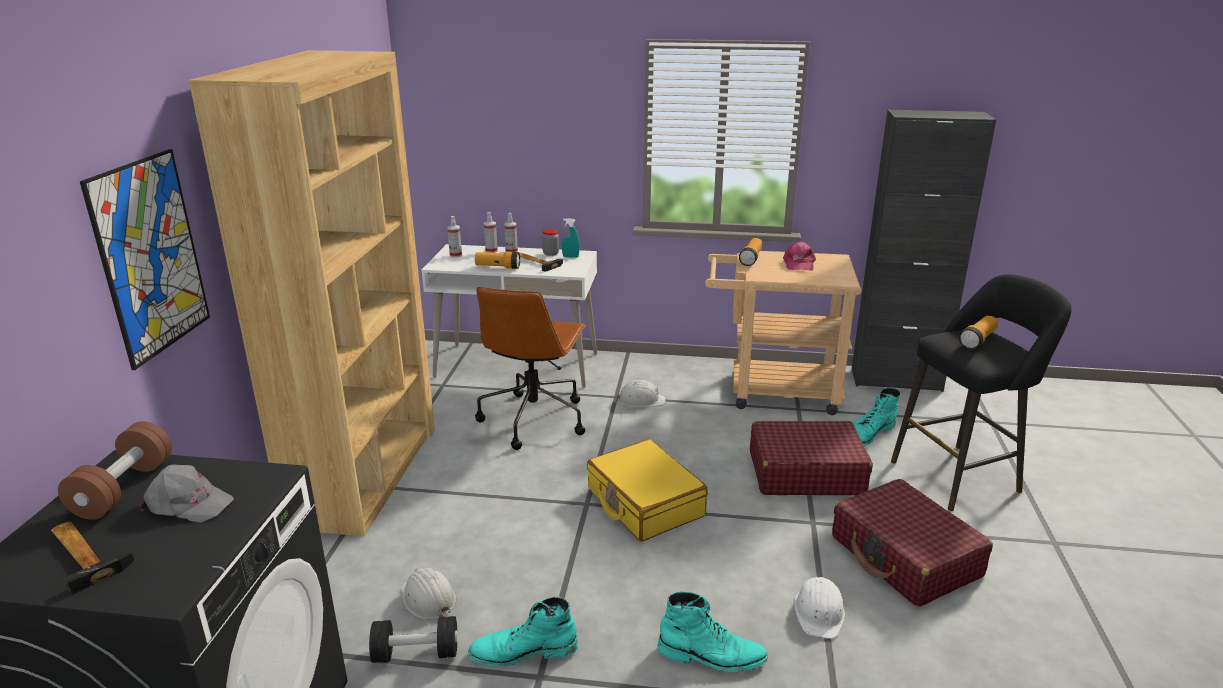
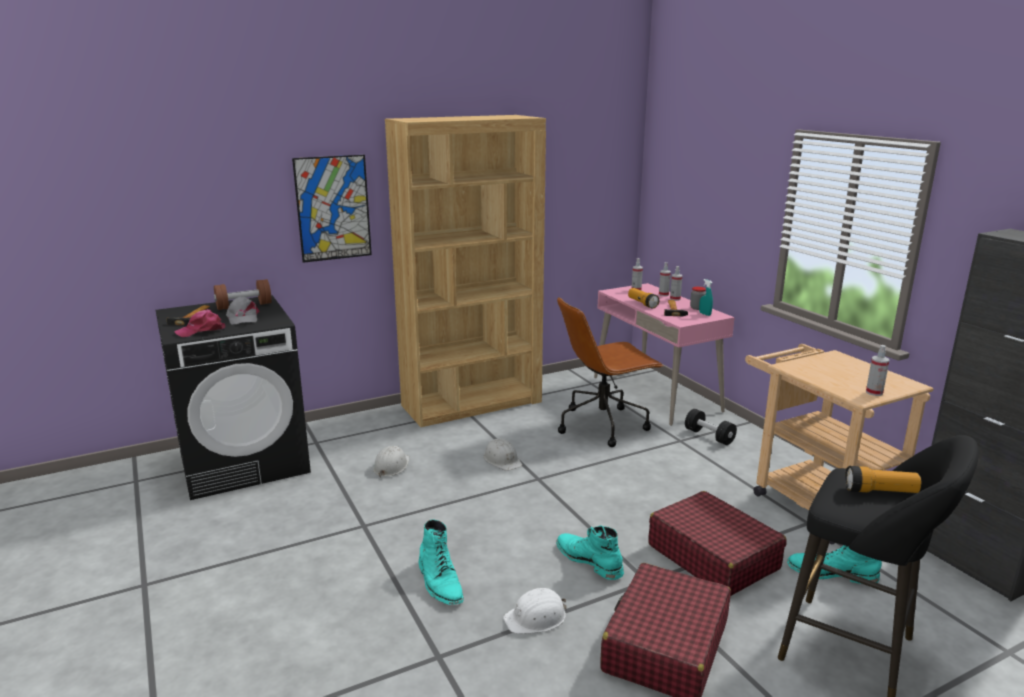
camera: 55 degrees right, 5 degrees down
black dumbbell [369,616,458,663] -> black dumbbell moved to [685,409,737,445]
white desk [422,244,597,388] -> pink desk [594,283,735,426]
turquoise boot [468,597,578,667] -> turquoise boot moved to [556,525,624,580]
yellow suitcase [587,439,708,541] -> none
white hard hat [615,380,666,408] -> white hard hat moved to [483,439,522,471]
flashlight [739,238,762,266] -> none
pink cap [783,241,816,271] -> pink cap moved to [174,309,226,337]
none -> spray bottle [866,345,889,396]

